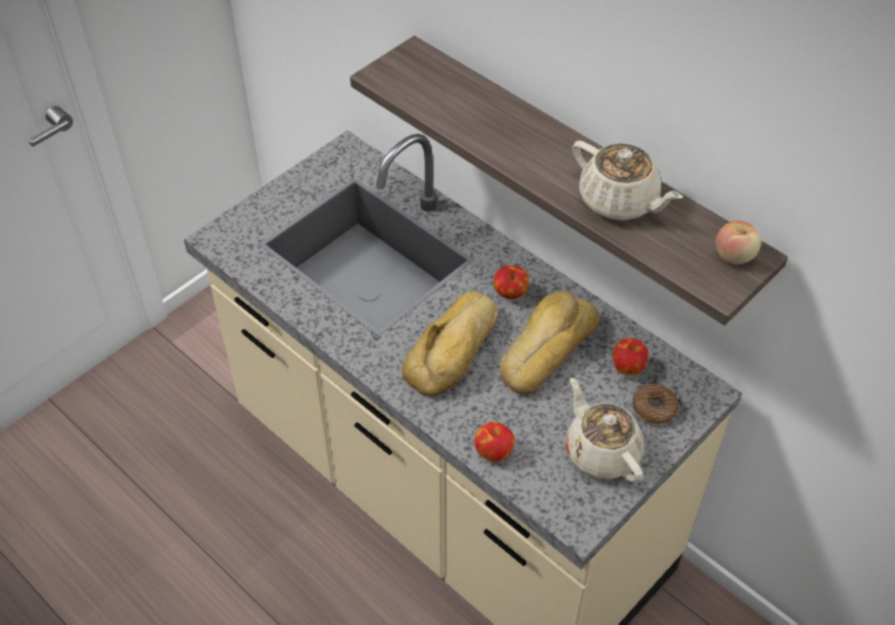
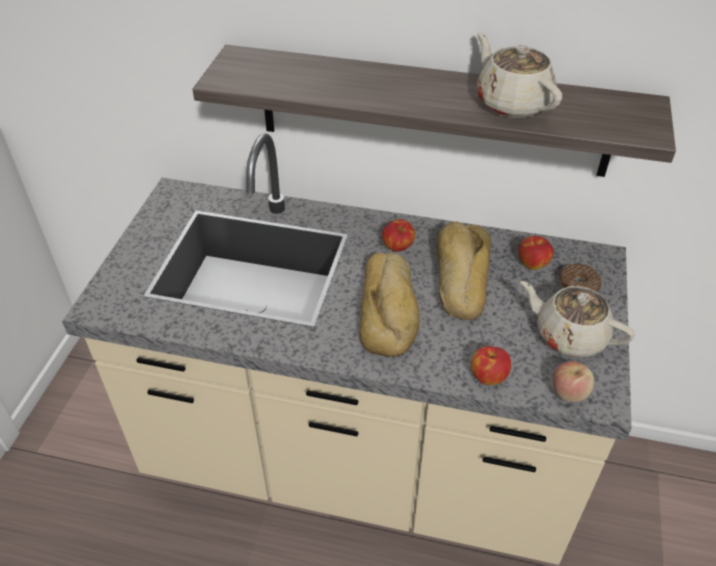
camera: 30 degrees left, 5 degrees down
beige teapot [572,141,683,220] -> beige teapot turned 135 degrees counterclockwise [477,32,562,118]
apple [716,220,761,264] -> apple moved to [553,361,594,402]

